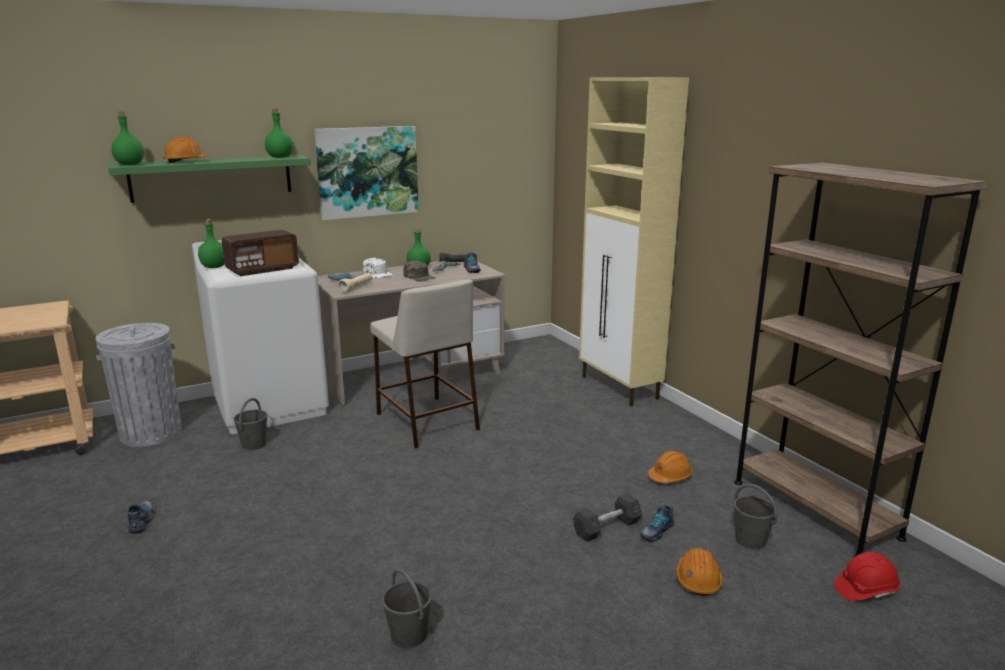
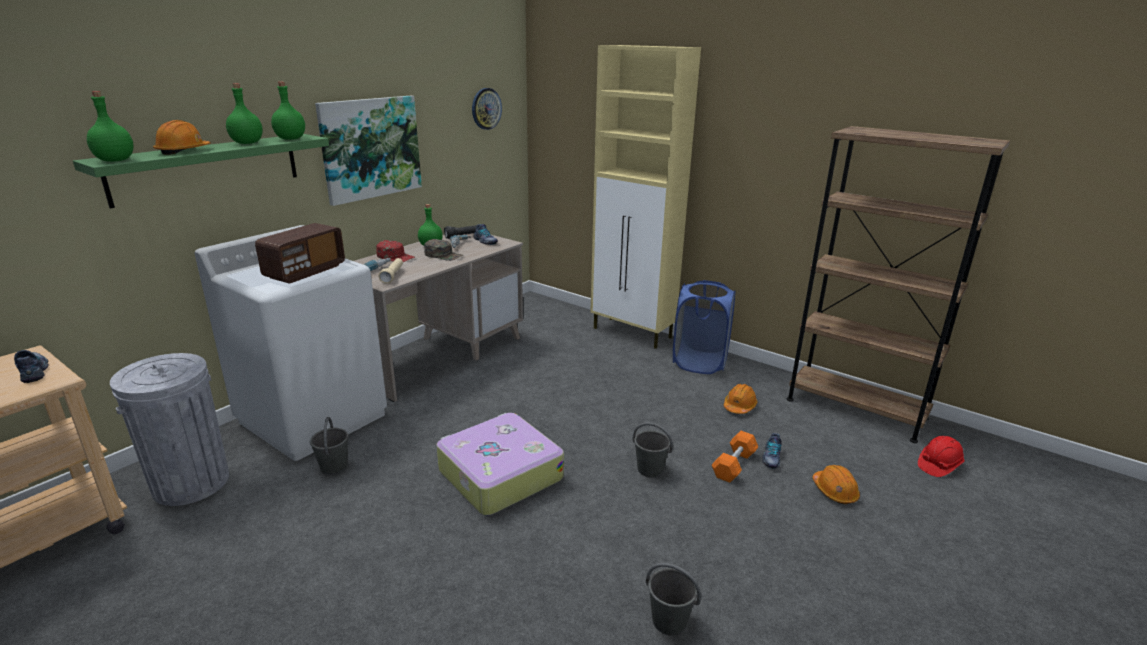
camera: 25 degrees left, 5 degrees up
shoe [128,501,156,534] -> shoe moved to [14,350,49,383]
green bottle [198,219,224,268] -> green bottle moved to [226,83,263,144]
white cap [363,258,393,278] -> red cap [376,240,415,262]
beige stool [370,280,480,449] -> none
grey dumbbell [573,493,642,542] -> orange dumbbell [712,431,758,483]
grey bucket [734,484,777,549] -> grey bucket moved to [633,422,673,477]
none -> suitcase [436,413,564,515]
none -> wall clock [472,88,502,130]
none -> blue laundry basket [673,280,735,374]

